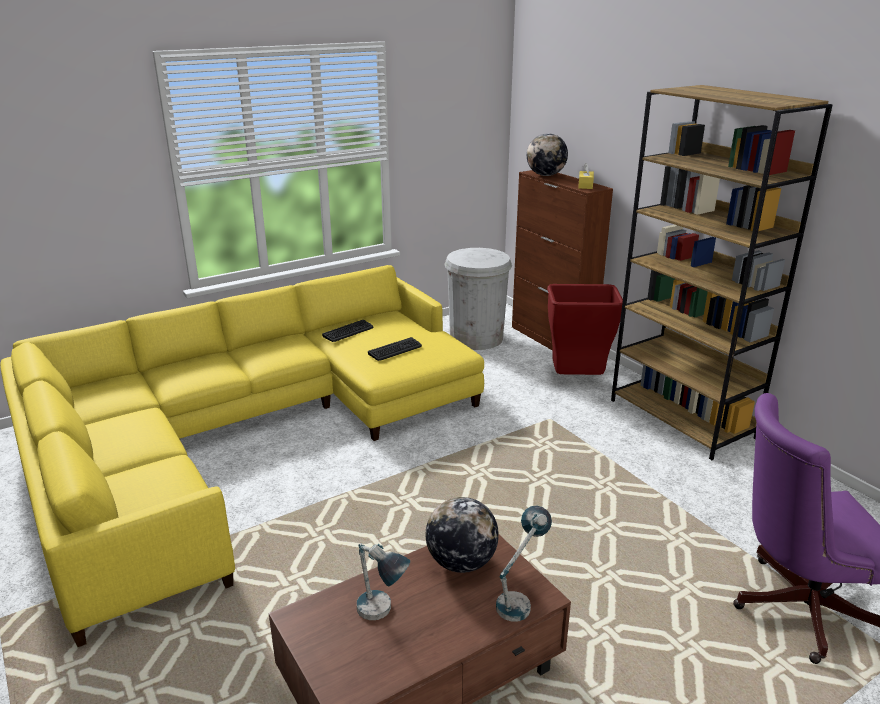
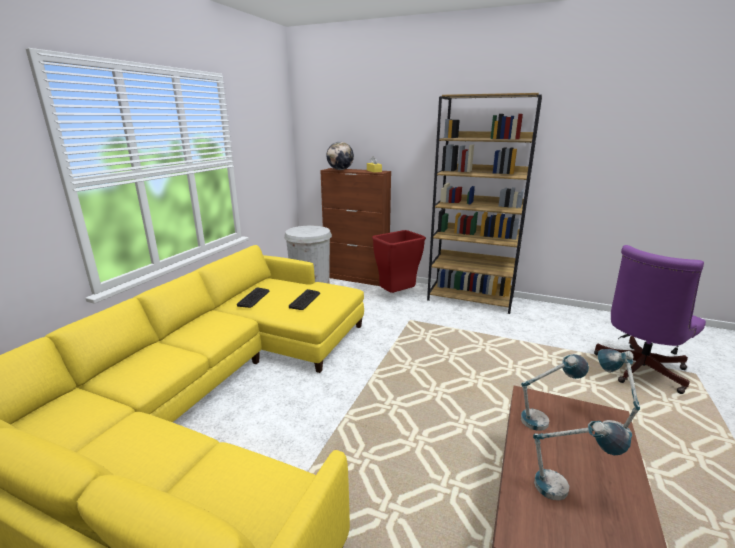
camera: 35 degrees left, 5 degrees down
globe [426,497,499,573] -> table lamp [521,354,589,431]

